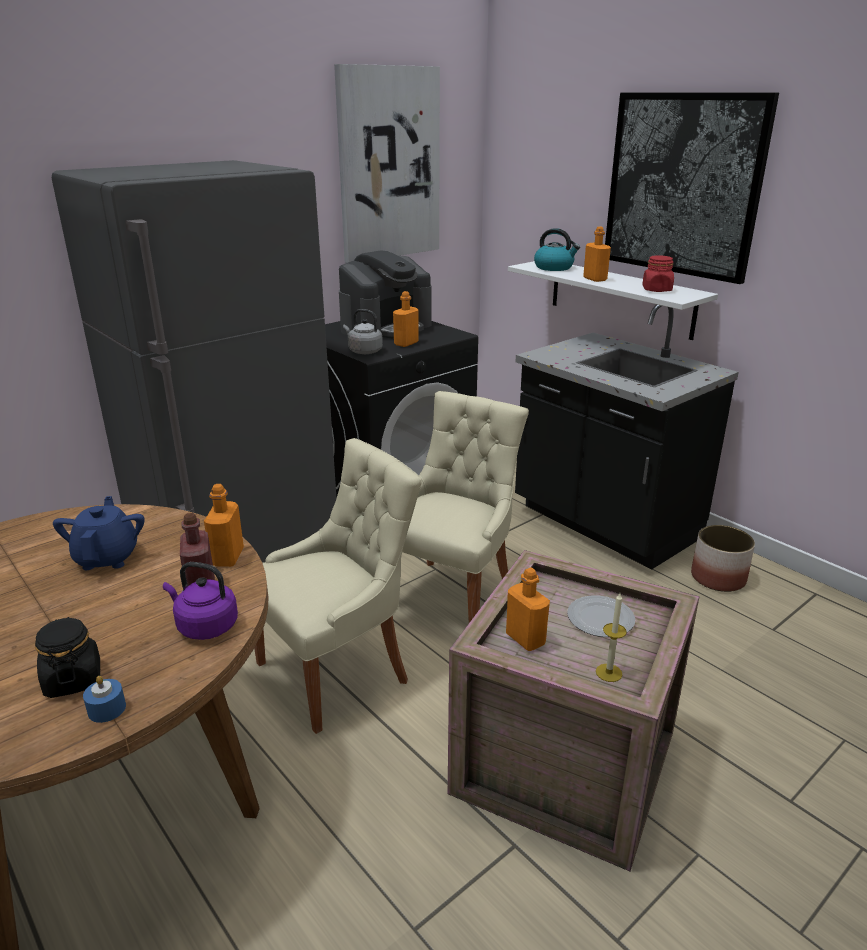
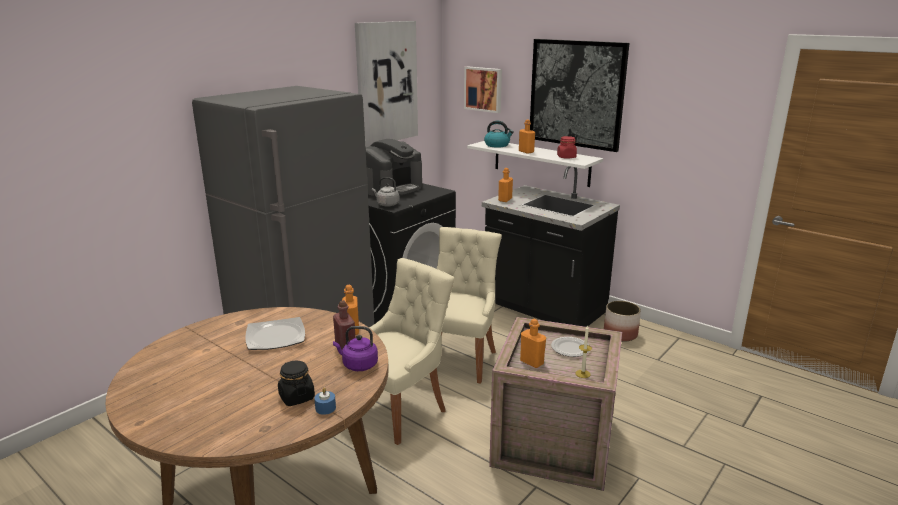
camera: 10 degrees left, 5 degrees down
blue teapot [53,496,145,570] -> plate [245,317,305,350]
orange bottle [393,291,419,347] -> orange bottle moved to [498,168,513,202]
none -> picture [464,66,502,113]

